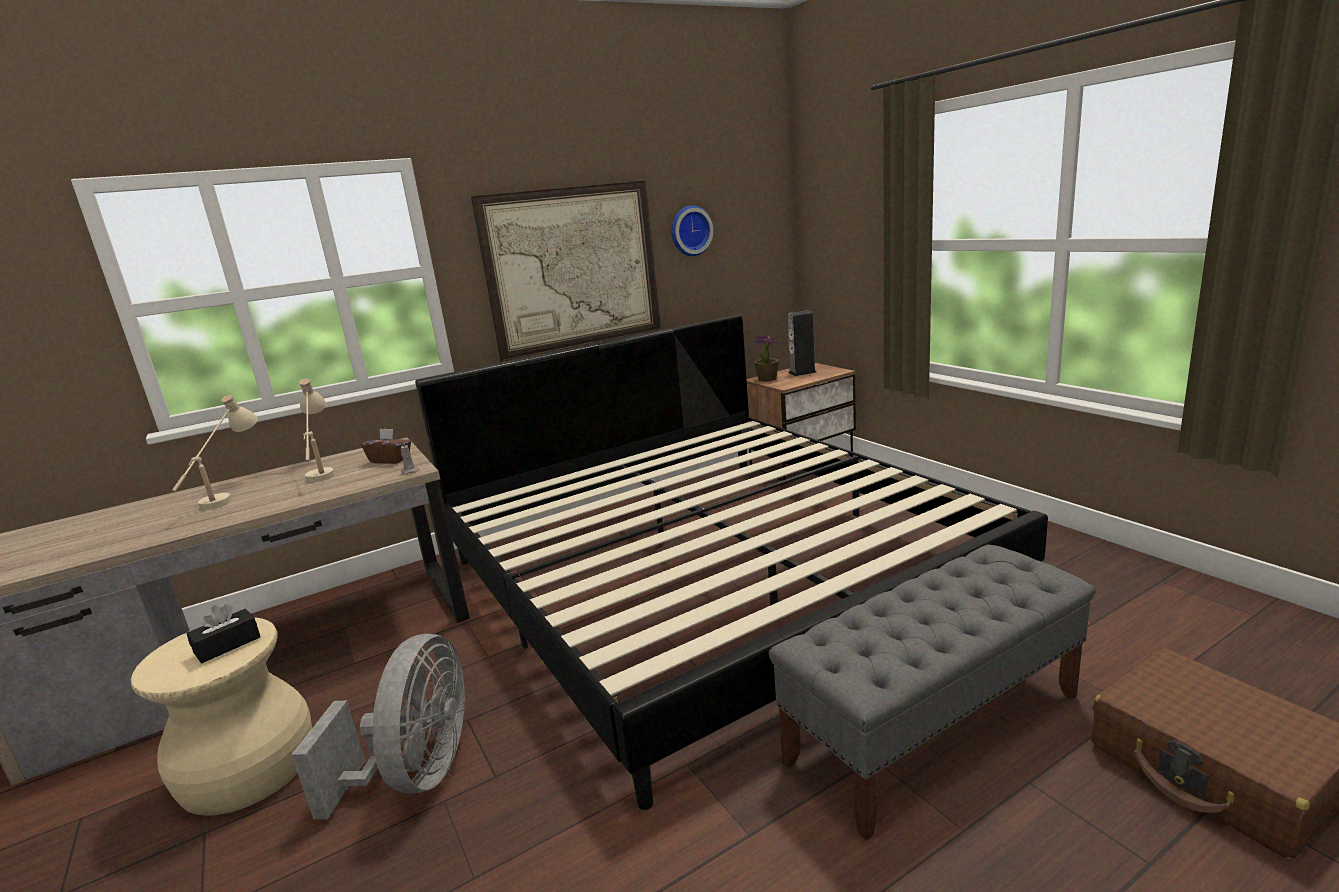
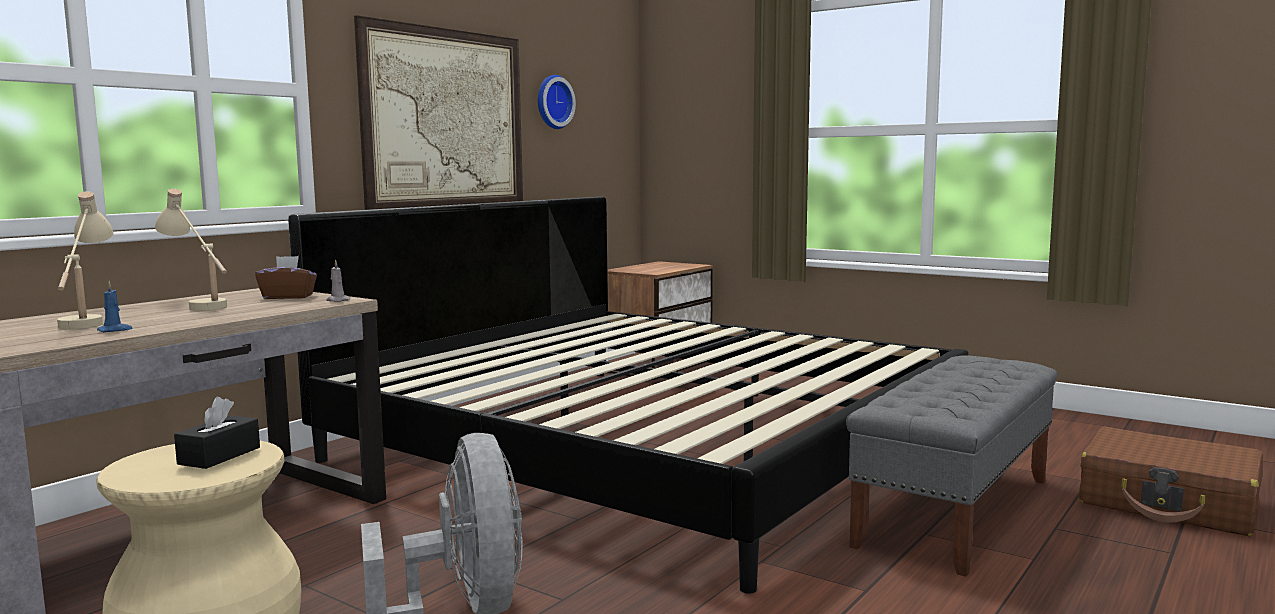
camera: 25 degrees left, 10 degrees down
potted plant [753,336,779,382] -> none
speaker [787,310,817,376] -> none
none -> blue candle [97,281,133,332]

